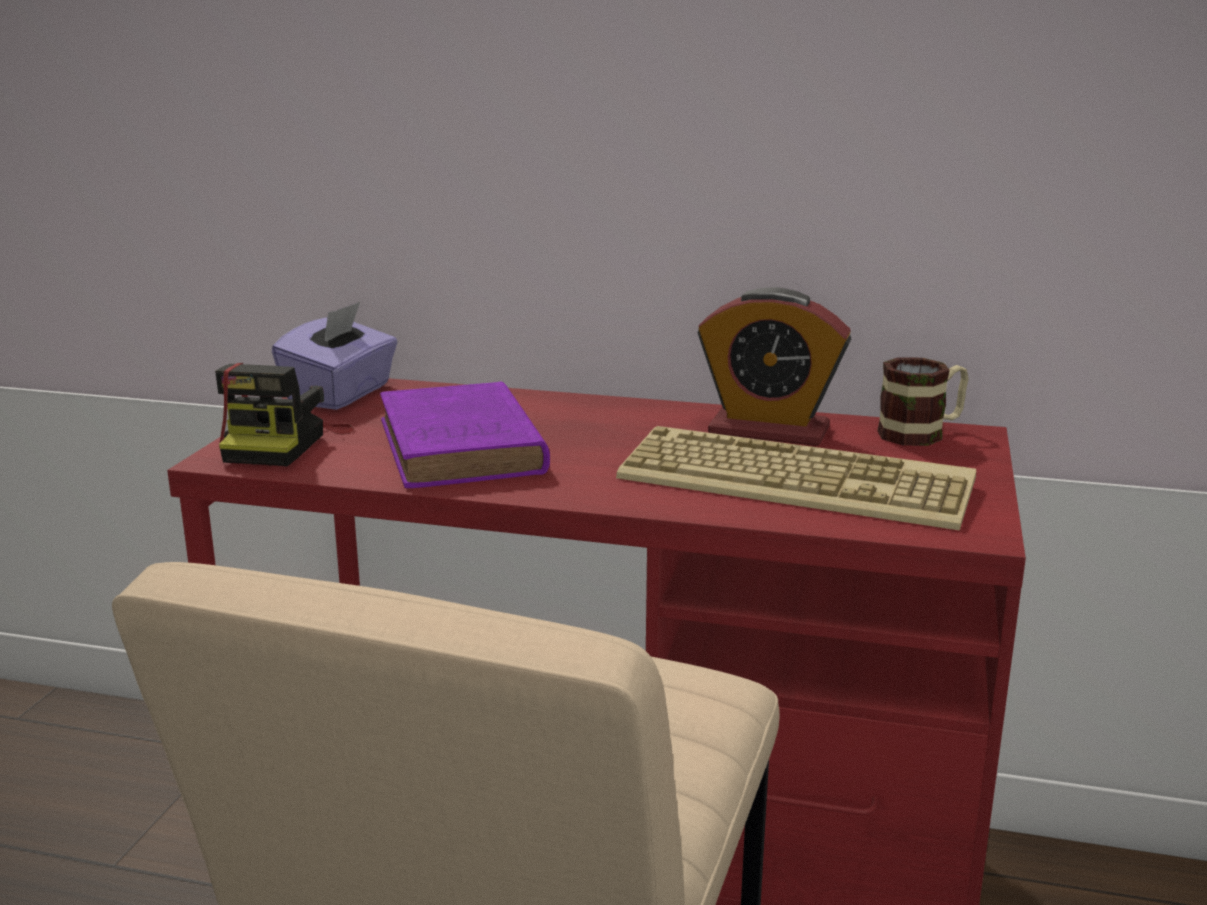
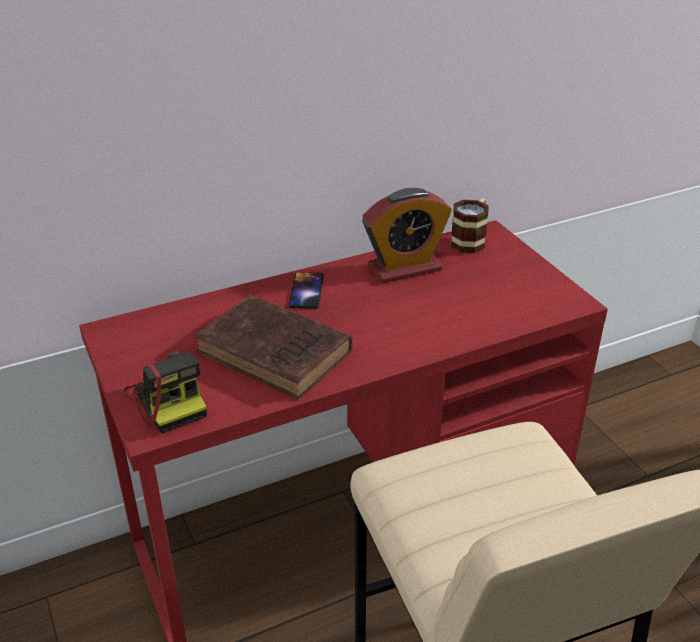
camera: 40 degrees left, 15 degrees up
purple tissue box [272,302,398,410] -> none
purple book [380,381,550,488] -> brown book [194,295,353,399]
keyboard [616,426,977,531] -> none
none -> phone [289,272,324,309]

